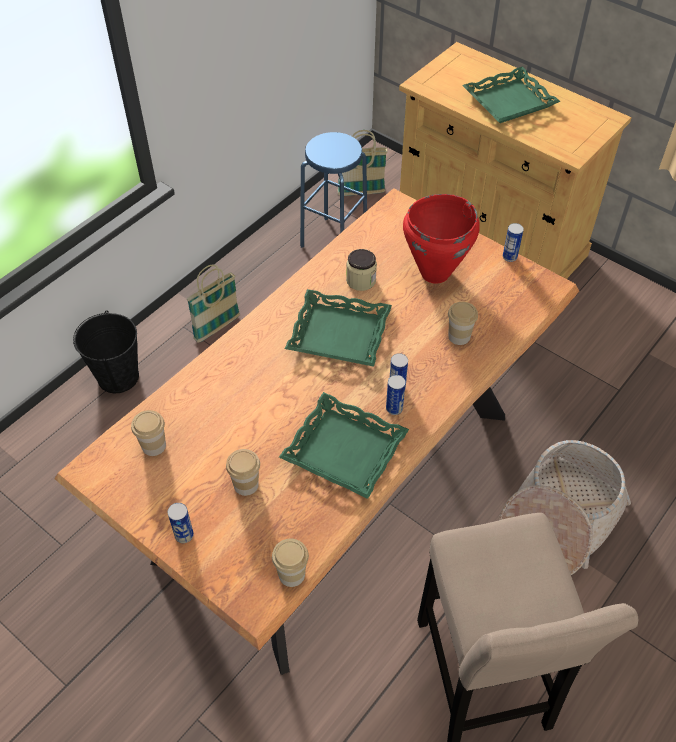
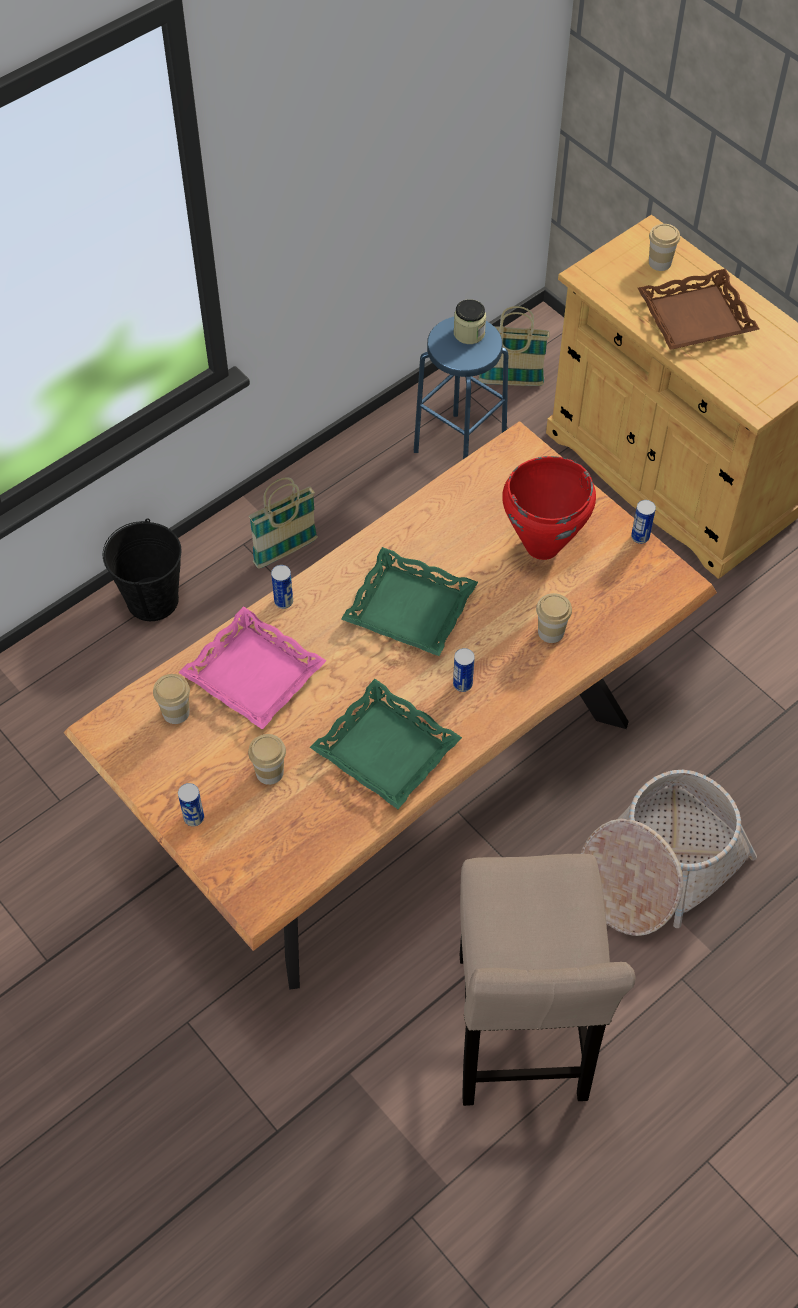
camera: 10 degrees right, 5 degrees up
cup [272,539,309,587] -> cup moved to [649,224,680,271]
jar [346,249,377,291] -> jar moved to [454,299,486,344]
can [386,375,406,415] -> can moved to [271,565,293,609]
green tray [462,67,560,123] -> brown tray [638,269,759,350]
none -> pink tray [178,606,326,729]

